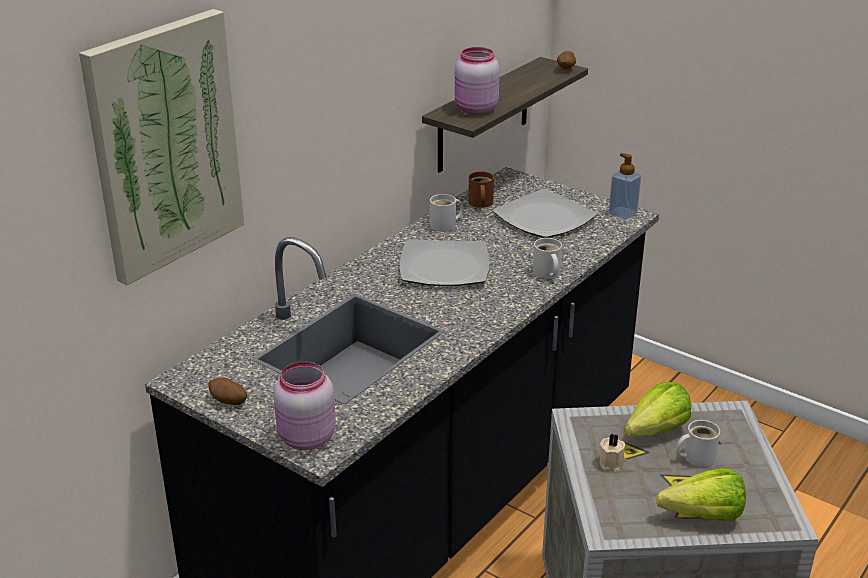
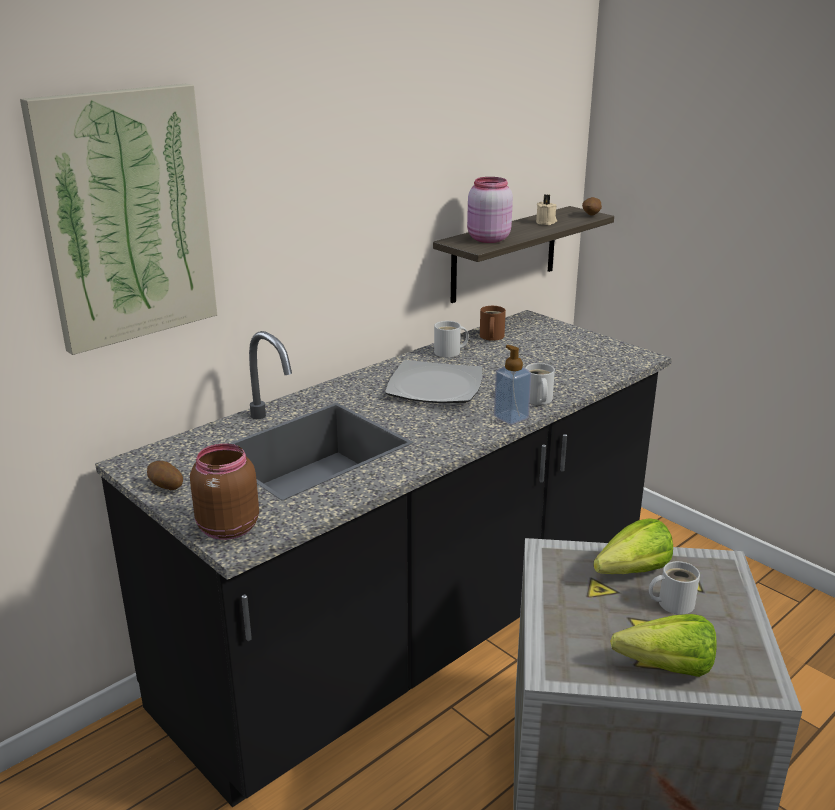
camera: 10 degrees right, 5 degrees down
pink jar [274,361,336,450] -> brown jar [190,444,259,540]
plate [492,189,598,238] -> none
beige candle [600,433,625,472] -> beige candle moved to [536,194,557,225]
soap dispenser [609,153,641,220] -> soap dispenser moved to [494,345,531,425]

